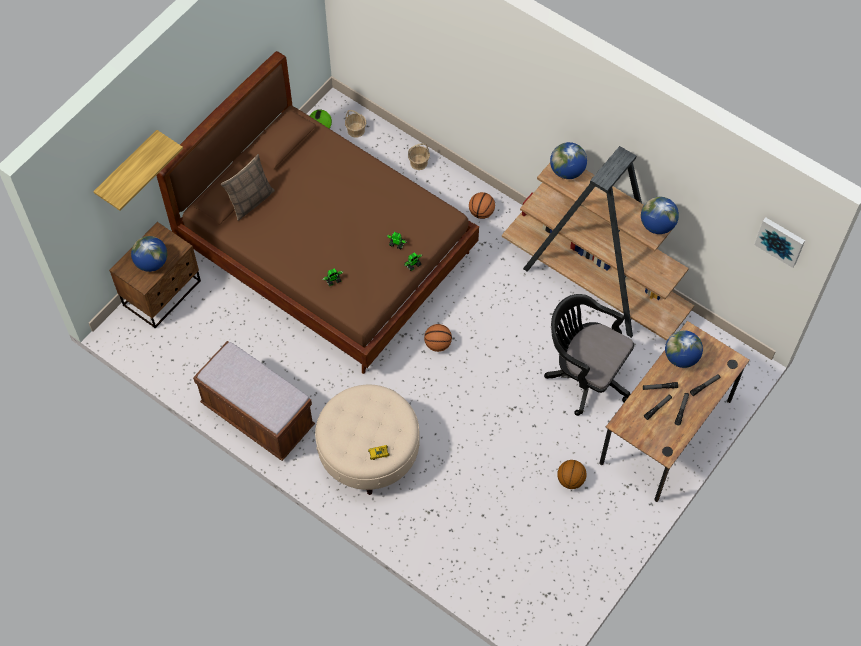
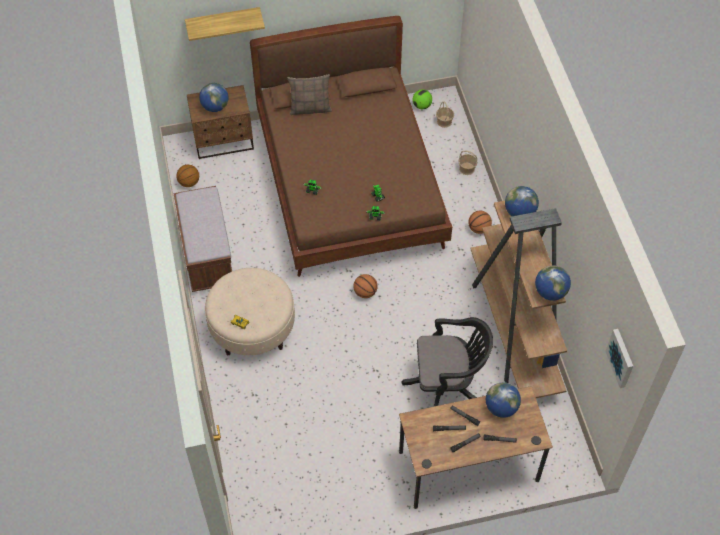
camera: 40 degrees right, 5 degrees down
black office chair [544,294,634,416] -> black office chair turned 105 degrees clockwise [401,317,493,406]
basketball [557,460,586,489] -> basketball moved to [176,165,199,187]

